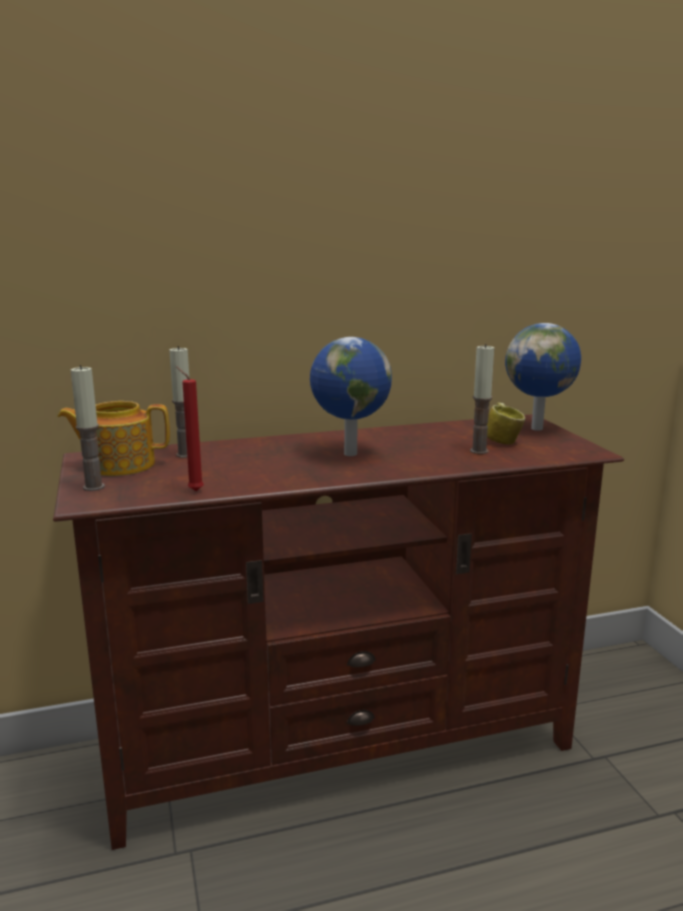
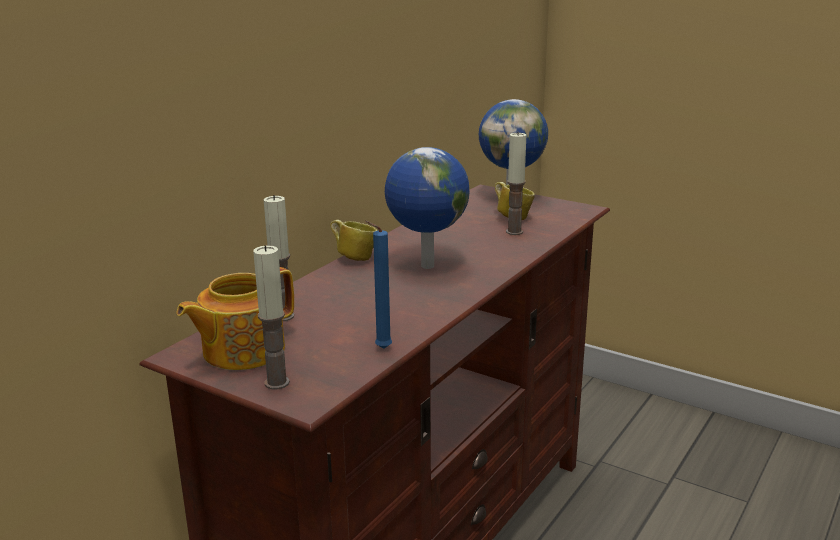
camera: 40 degrees left, 5 degrees up
red candle [176,367,204,491] -> blue candle [365,221,392,349]
none -> mug [330,220,378,261]

